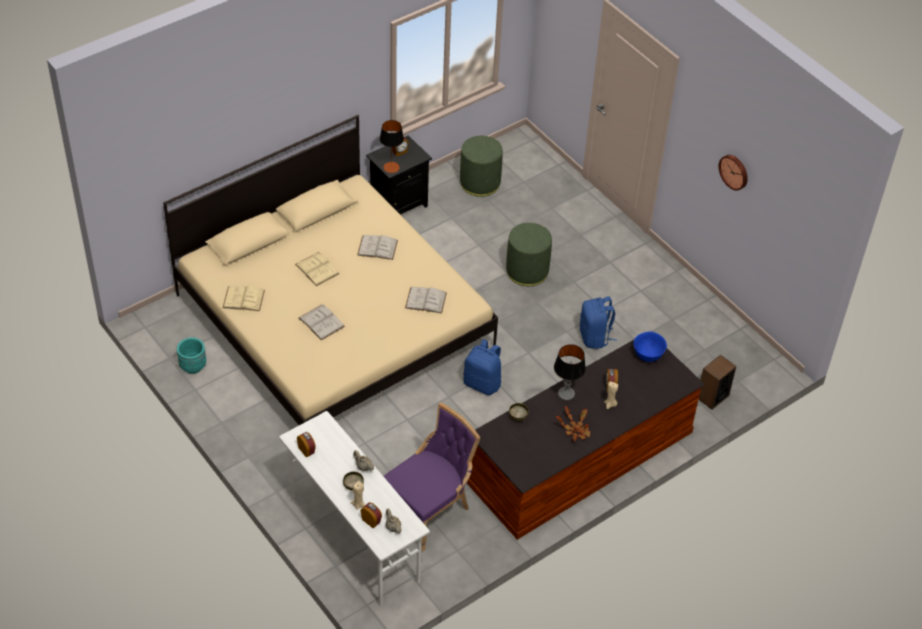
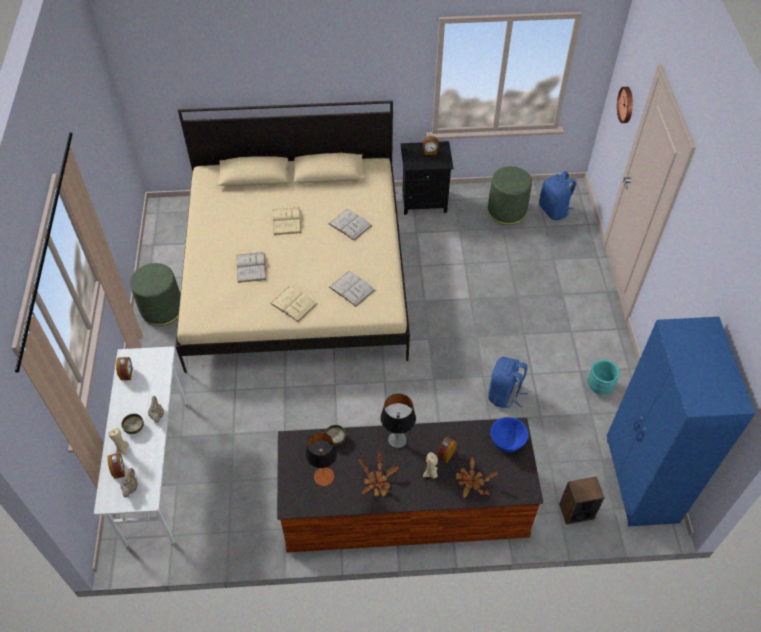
camera: 35 degrees right, 5 degrees up
turquoise planter [177,337,206,374] -> turquoise planter moved to [588,360,620,395]
beige book [223,286,265,311] -> beige book moved to [270,286,317,322]
table lamp [380,120,404,173] -> table lamp moved to [306,433,337,486]
purple chair [383,403,480,552] -> none
blue backpack [463,339,501,395] -> blue backpack moved to [539,171,576,220]
green ottoman [506,223,552,286] -> green ottoman moved to [130,263,180,326]
wall clock [718,155,748,191] -> wall clock moved to [617,87,633,123]
none -> potted plant [456,458,498,498]
none -> blue wardrobe [607,317,755,526]

